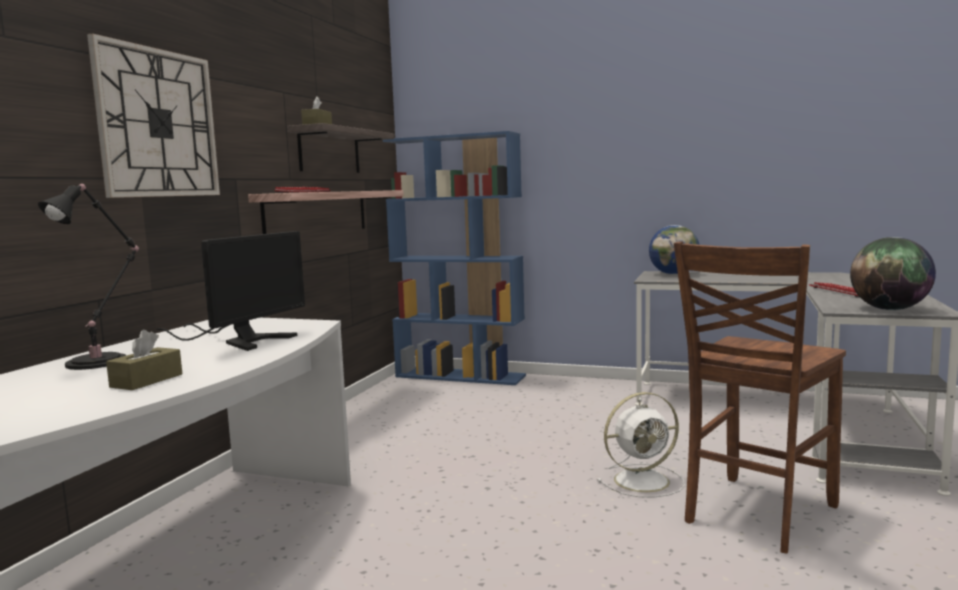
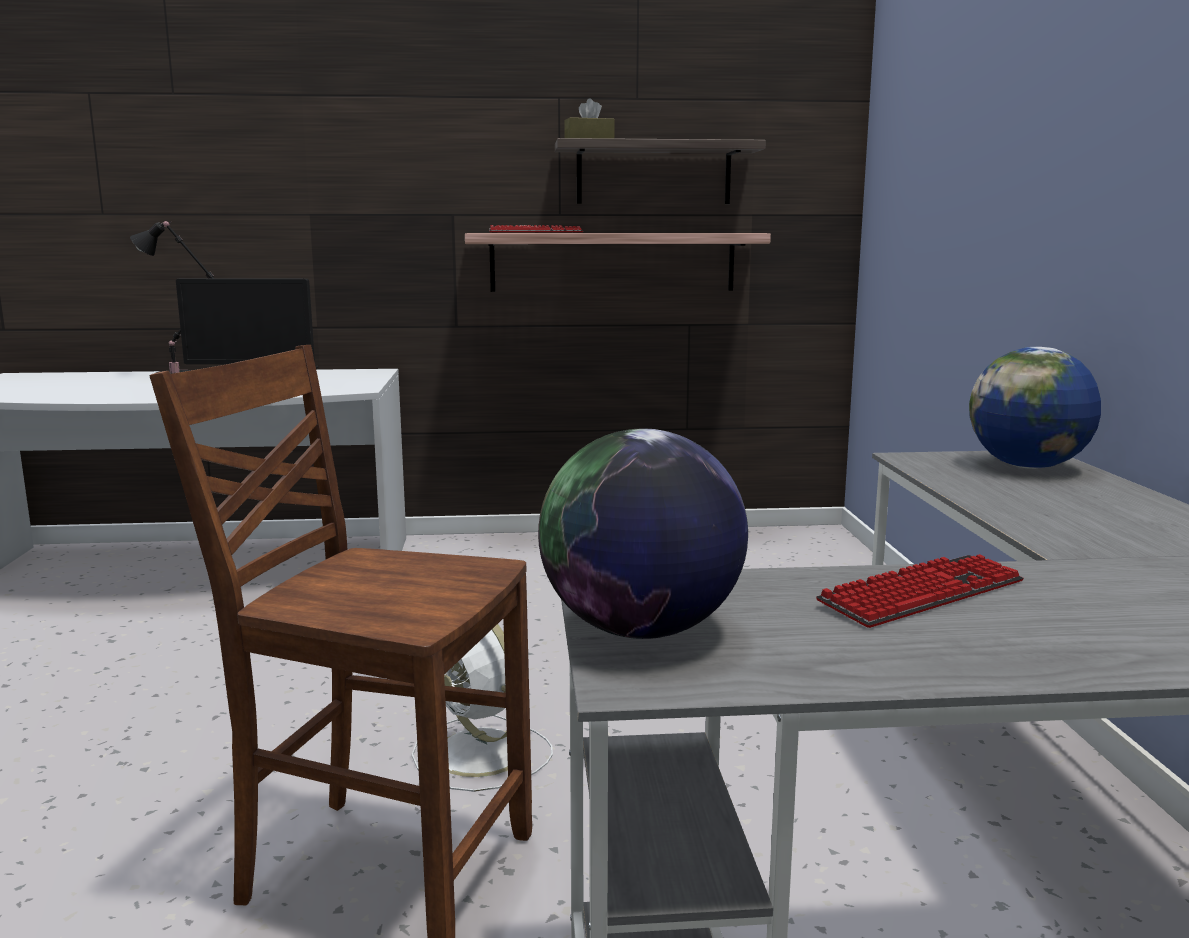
camera: 65 degrees right, 5 degrees up
wall clock [87,33,220,198] -> none
brown tissue box [106,330,182,390] -> none
blue bookcase [383,131,526,385] -> none

